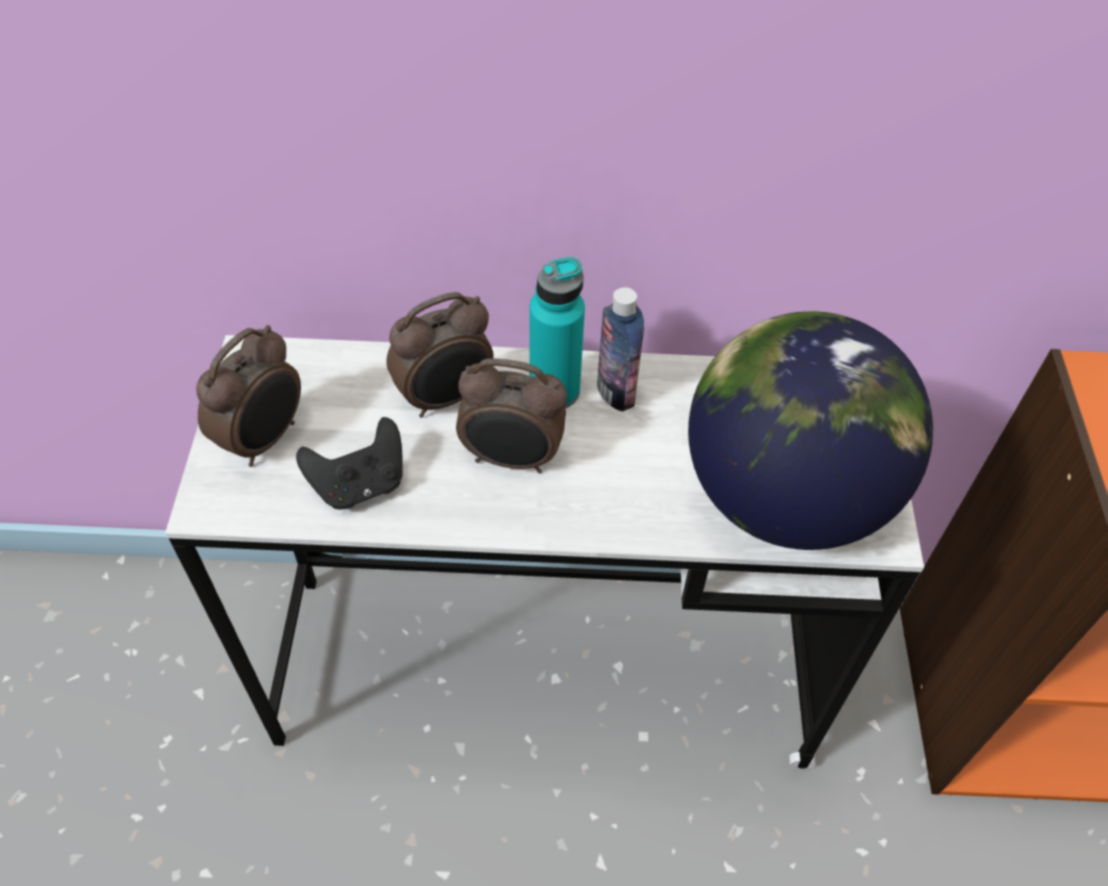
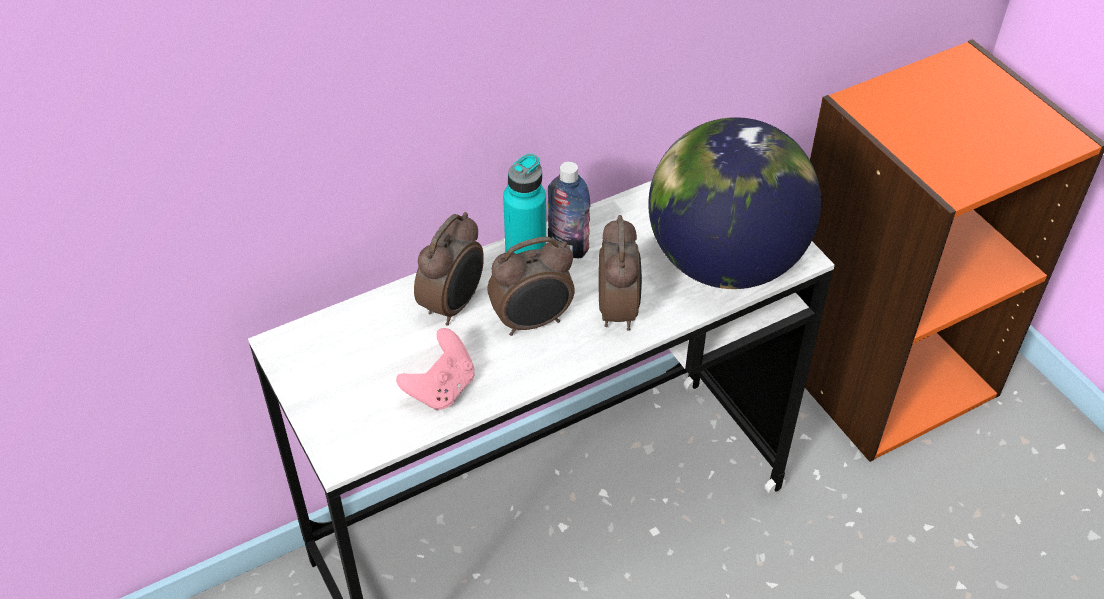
camera: 30 degrees left, 5 degrees down
alarm clock [196,325,301,467] -> alarm clock moved to [599,215,642,331]
black game controller [296,417,403,509] -> pink game controller [396,328,475,410]

